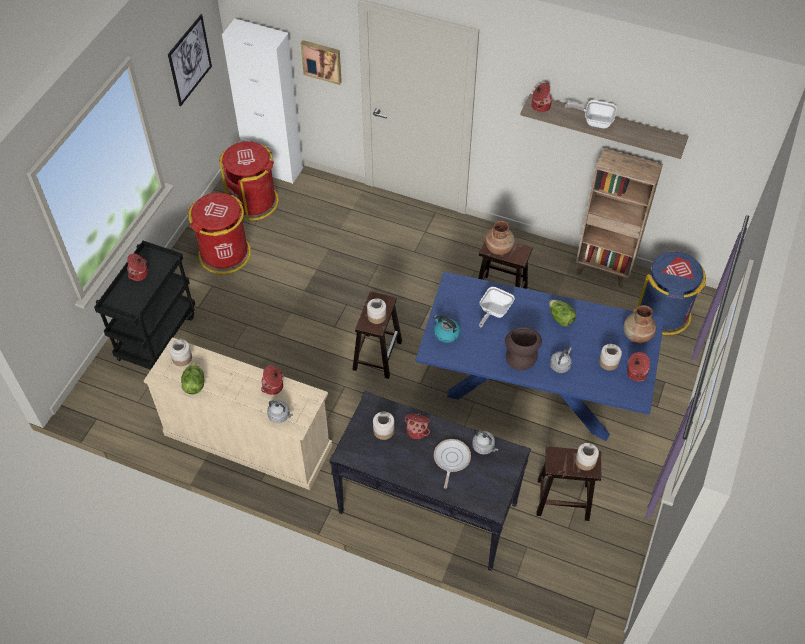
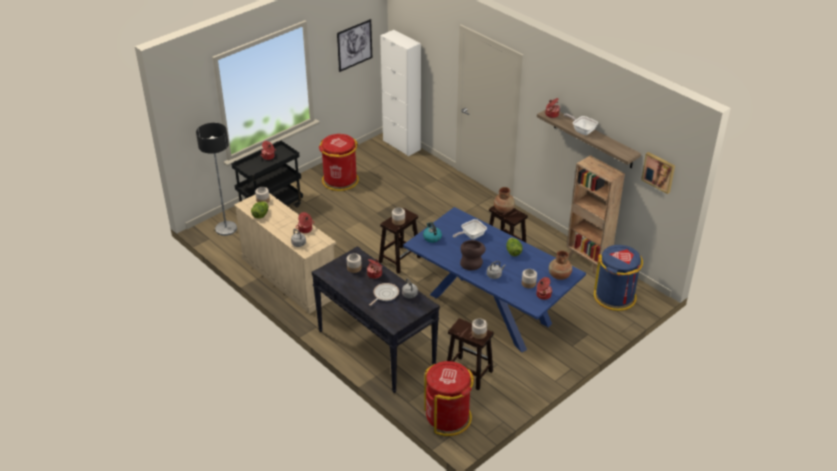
camera: 25 degrees right, 15 degrees down
red trash can [219,141,279,221] -> red trash can moved to [424,361,474,436]
picture [301,40,342,85] -> picture moved to [641,152,675,194]
none -> floor lamp [196,123,237,236]

